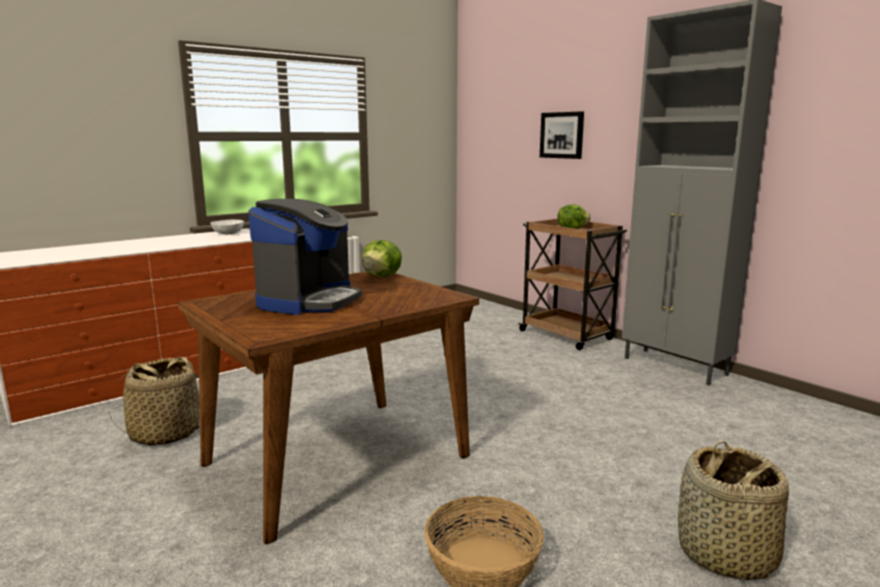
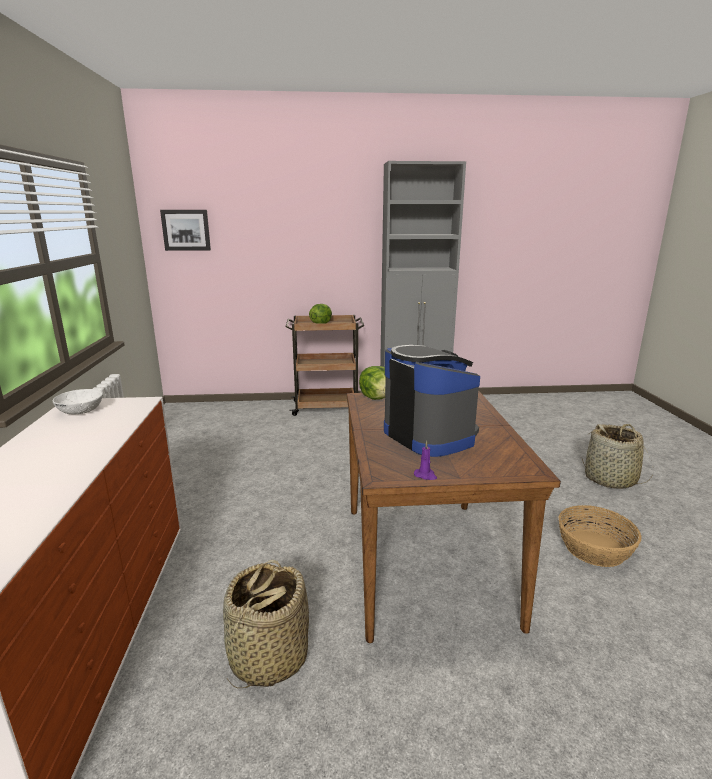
camera: 55 degrees left, 5 degrees up
picture [540,111,584,159] -> picture moved to [160,210,211,251]
none -> purple candle [414,441,437,480]

